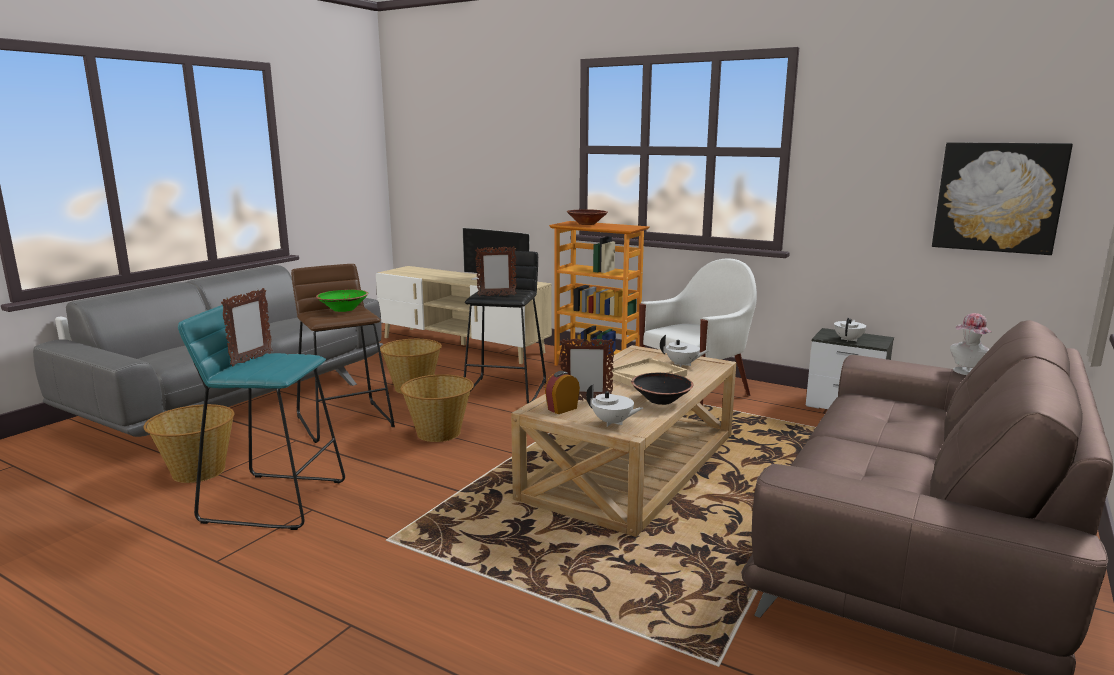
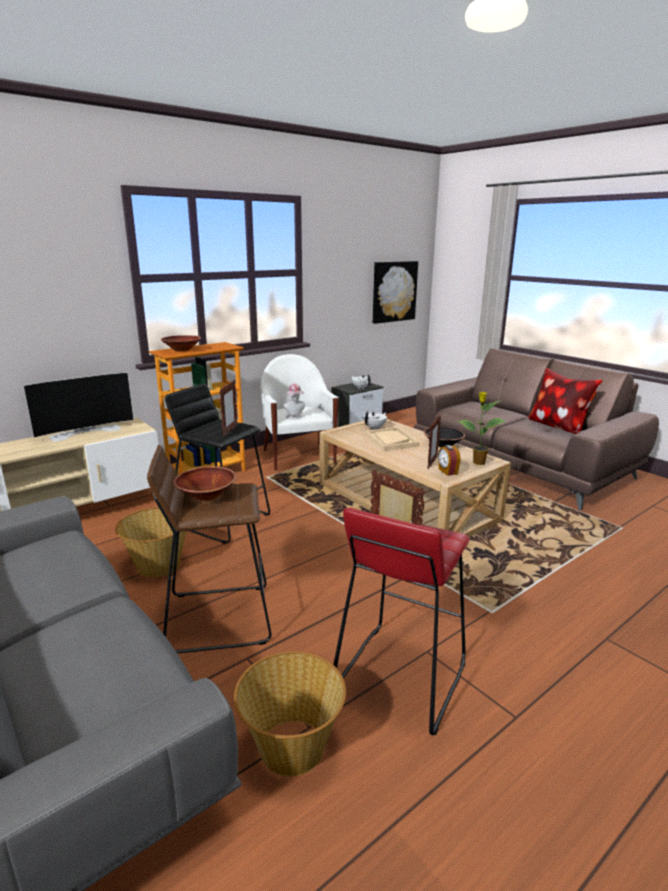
camera: 70 degrees left, 5 degrees up
turquoise stool [178,305,345,530] -> red stool [333,508,470,735]
green bowl [316,290,368,312] -> brown bowl [173,466,237,501]
basket [400,374,474,442] -> none
white teapot [586,384,643,427] -> potted plant [457,392,507,465]
hat [950,313,992,375] -> hat moved to [283,383,305,419]
none -> pillow [528,368,603,434]

